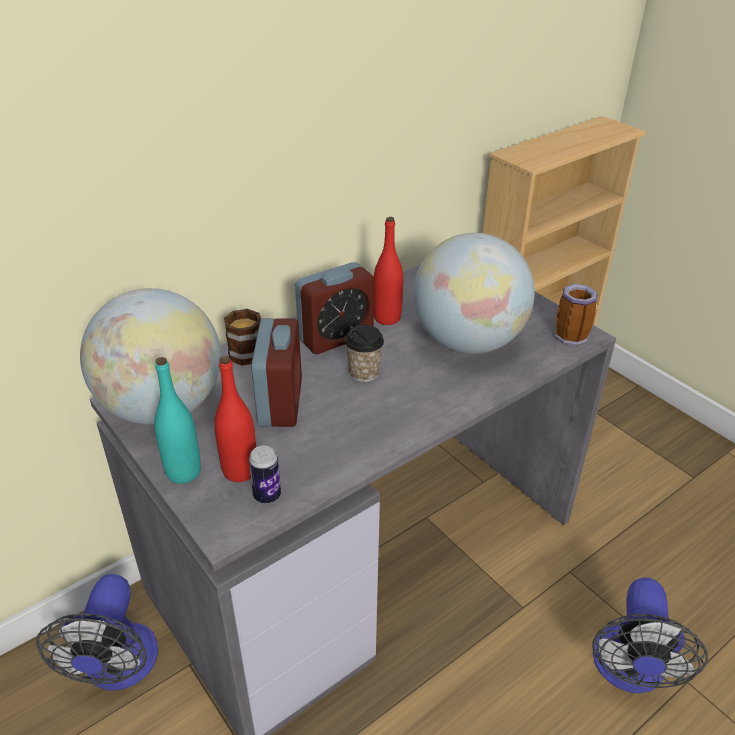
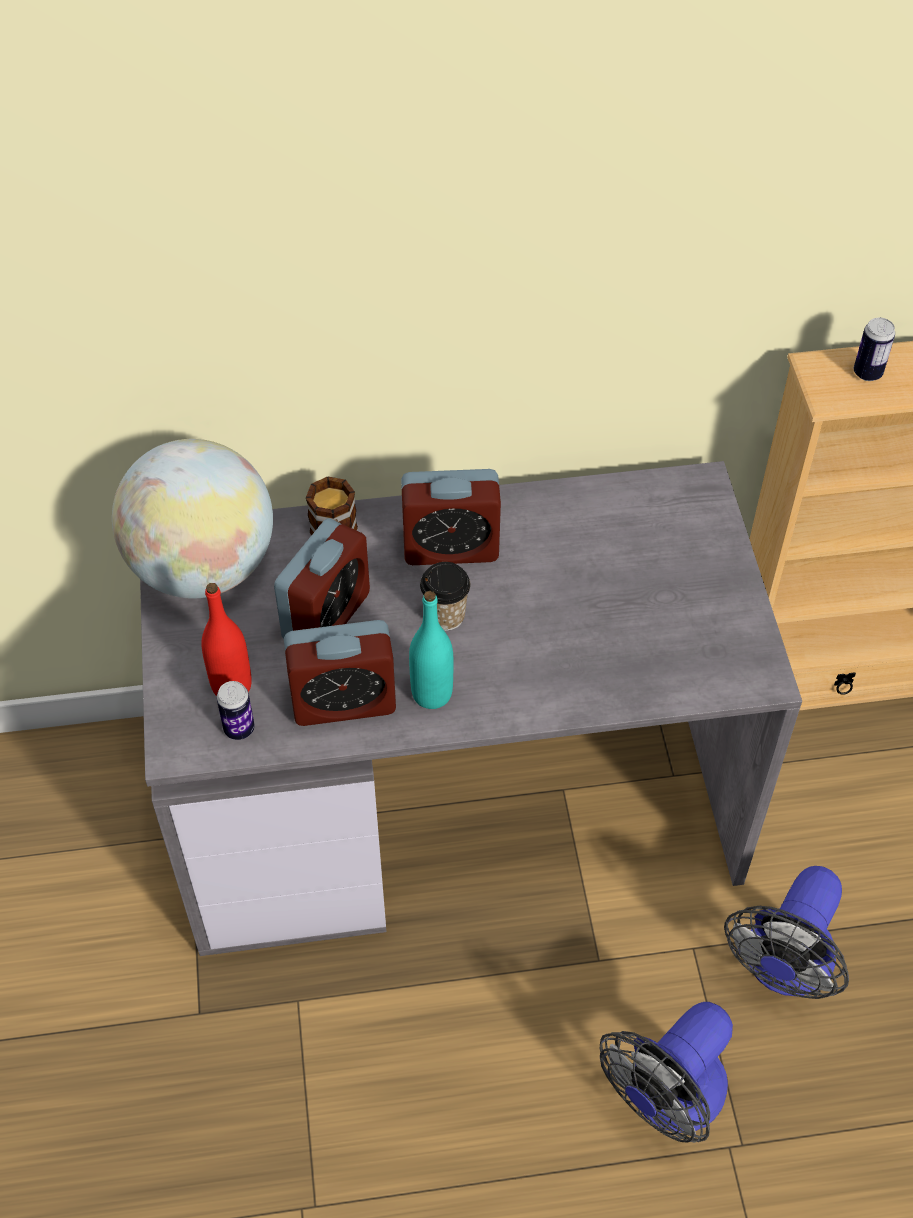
camera: 30 degrees right, 15 degrees up
fan [36,574,158,691] -> fan moved to [724,866,849,999]
turquoise bottle [154,357,201,484] -> turquoise bottle moved to [409,591,453,709]
red bottle [374,217,403,325] -> none
globe [413,233,535,354] -> none
mug [555,284,597,346] -> none
none -> alarm clock [284,620,396,726]
none -> can [854,318,895,381]

